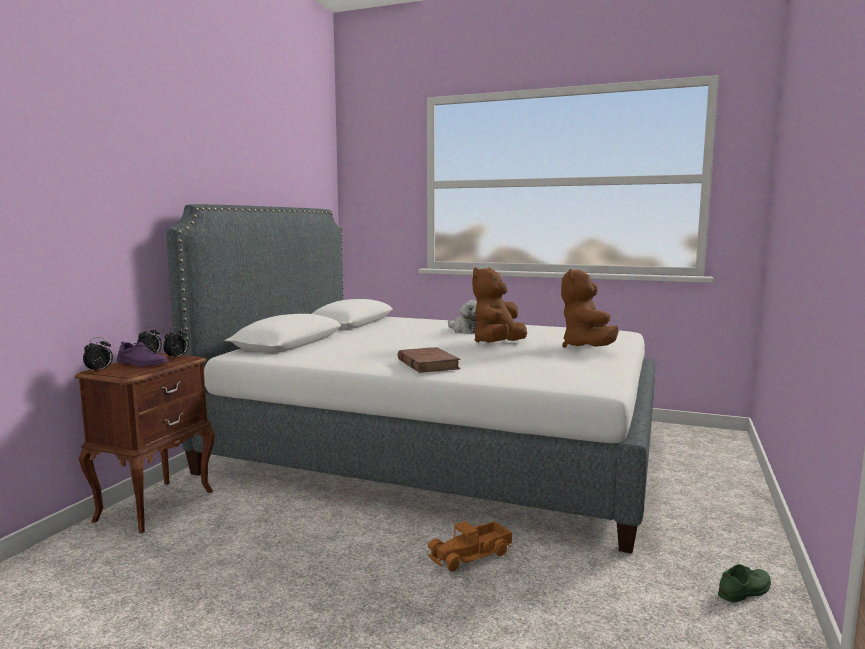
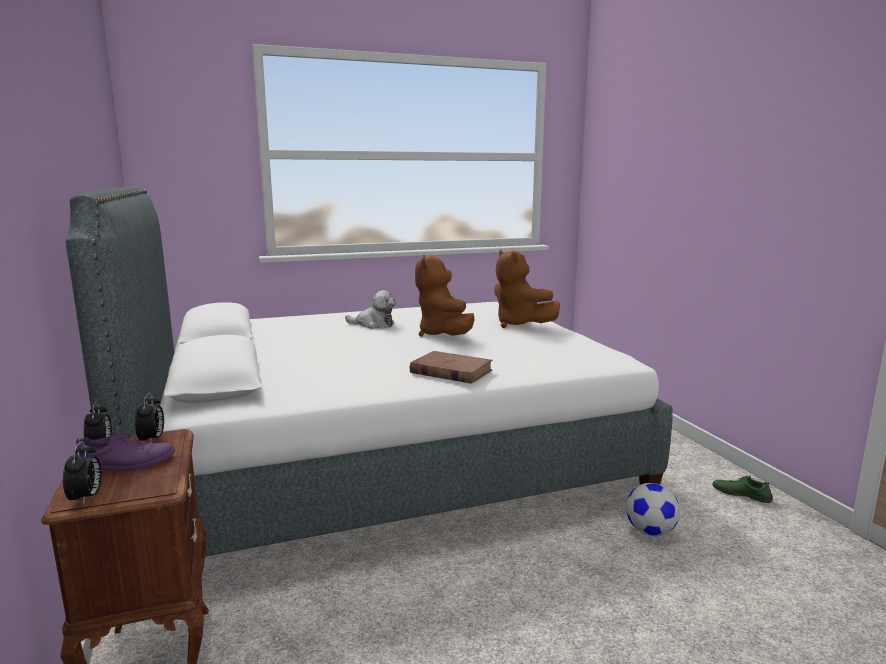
camera: 40 degrees left, 5 degrees up
toy truck [428,521,512,571] -> none
green shoe [718,564,771,602] -> green shoe turned 75 degrees counterclockwise [712,476,773,503]
none -> football [626,483,680,536]

